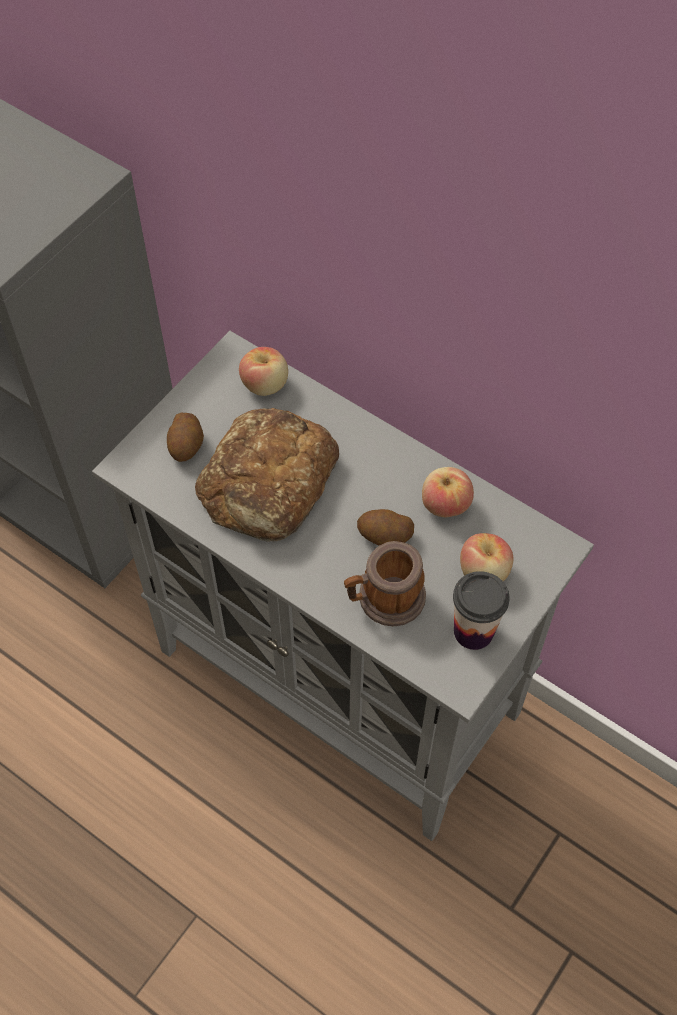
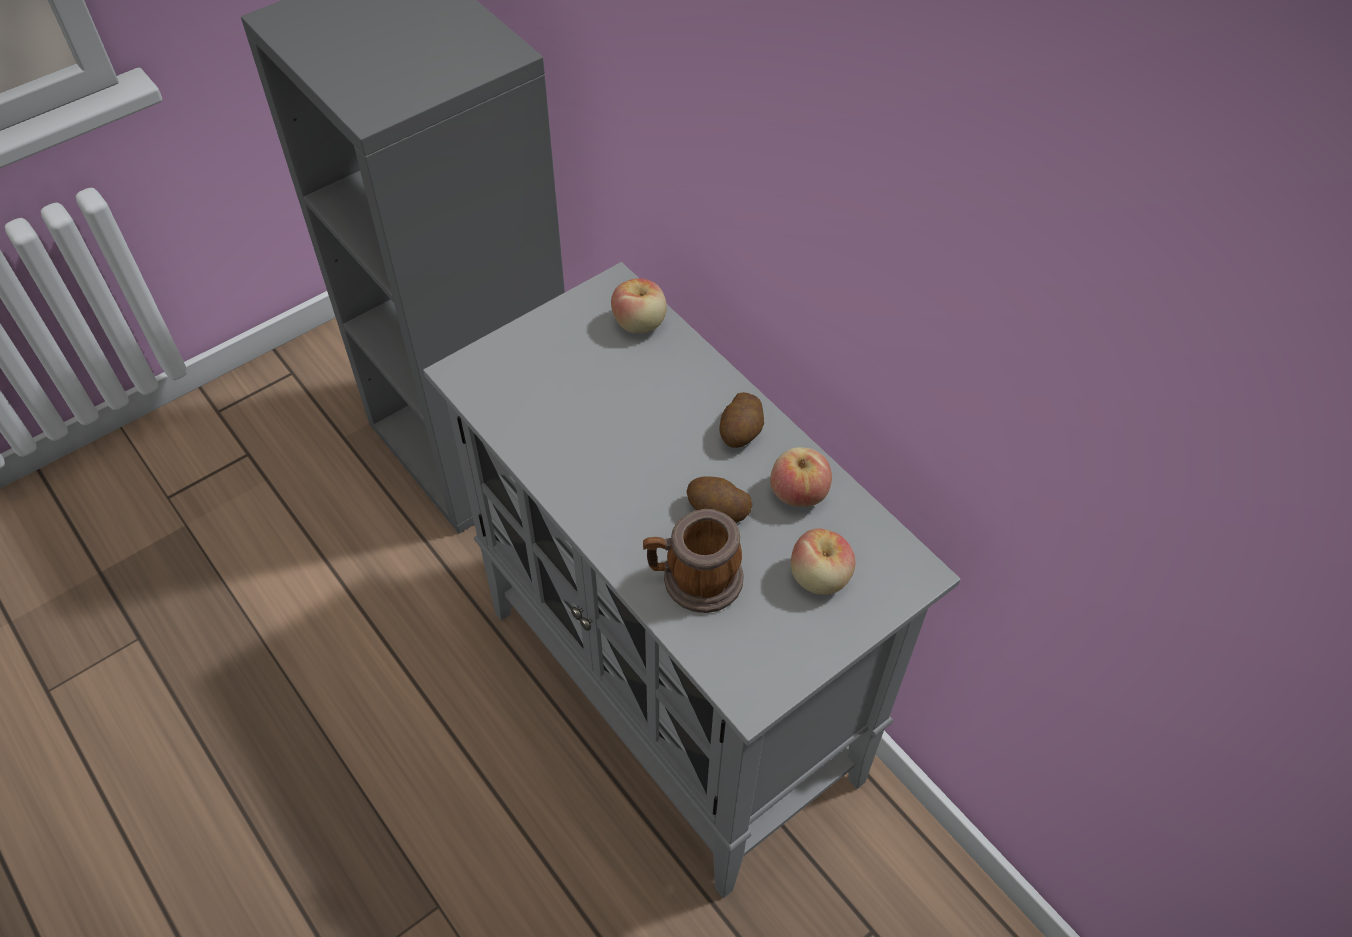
camera: 15 degrees right, 5 degrees down
potato [167,413,204,462] -> potato moved to [719,392,764,448]
bread [195,408,339,542] -> none
cup [453,571,510,650] -> none

